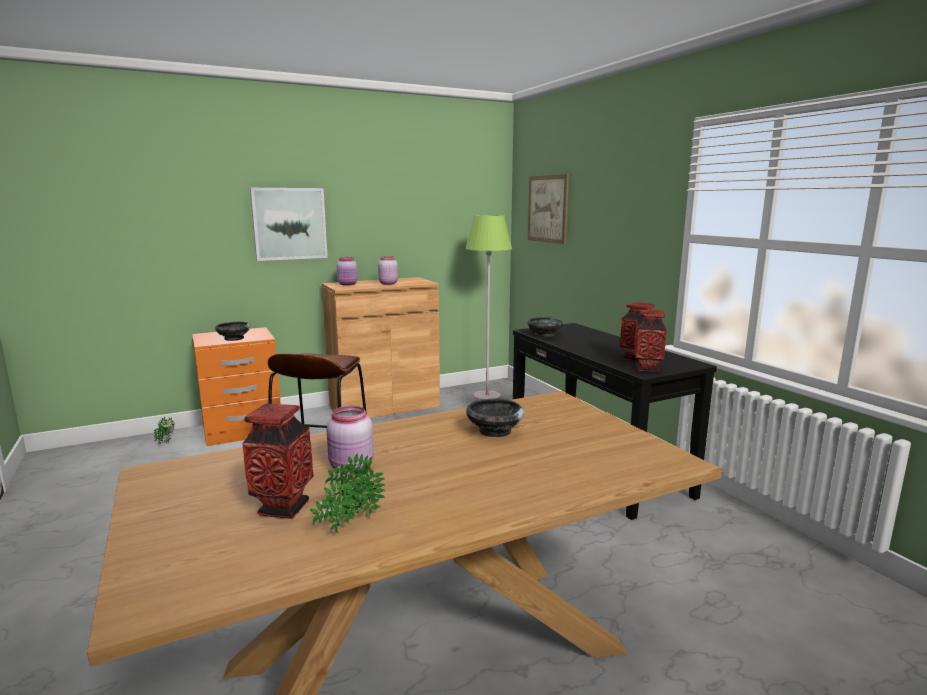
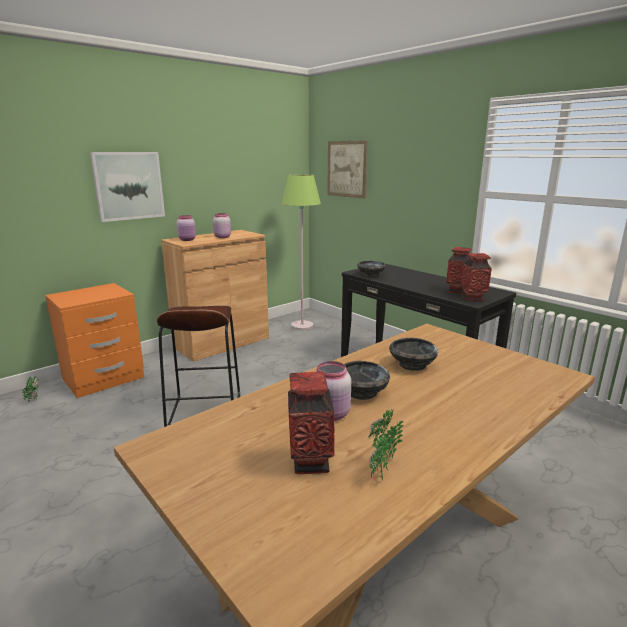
camera: 15 degrees left, 5 degrees up
black bowl [215,322,250,341] -> black bowl moved to [344,361,390,400]

